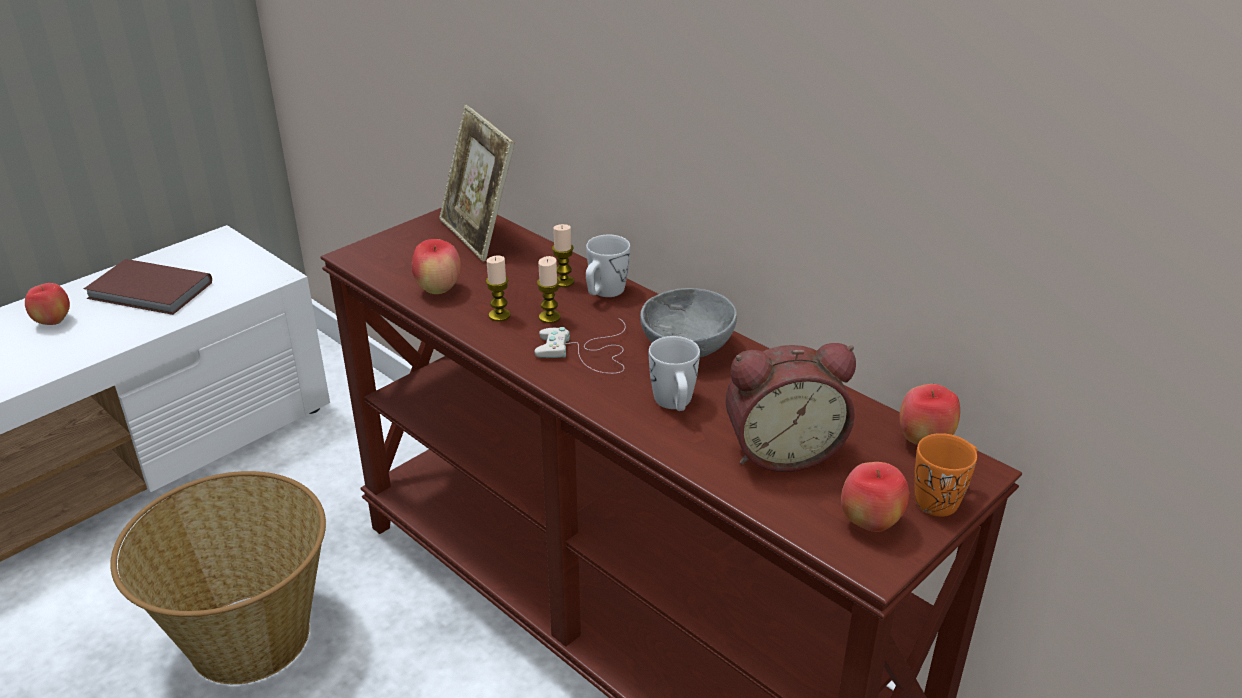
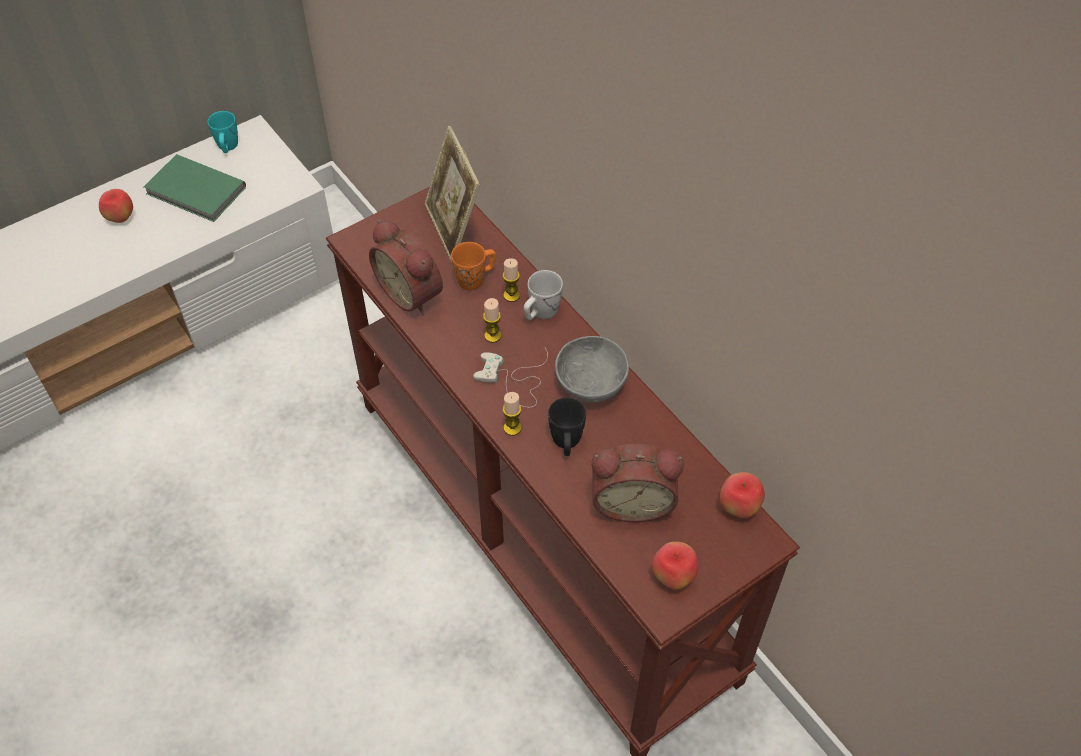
camera: 10 degrees right, 20 degrees up
brown book [84,259,212,315] -> green book [144,154,246,222]
basket [110,471,326,684] -> none
apple [412,239,461,294] -> alarm clock [369,220,443,315]
candle [486,256,511,321] -> candle moved to [502,392,522,436]
white mug [649,336,700,411] -> black mug [548,397,586,456]
orange mug [914,433,977,517] -> orange mug moved to [451,242,496,290]
none -> turquoise mug [208,111,238,153]

